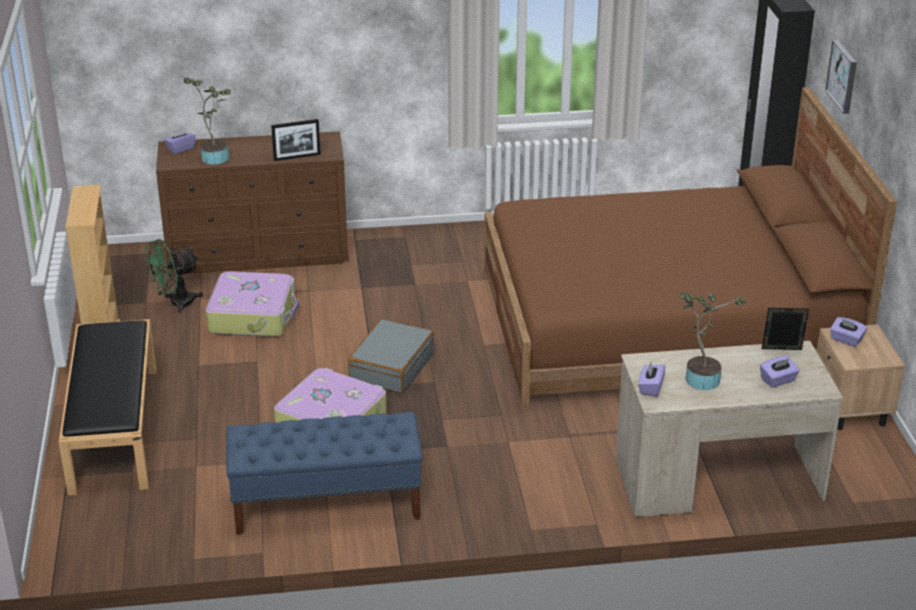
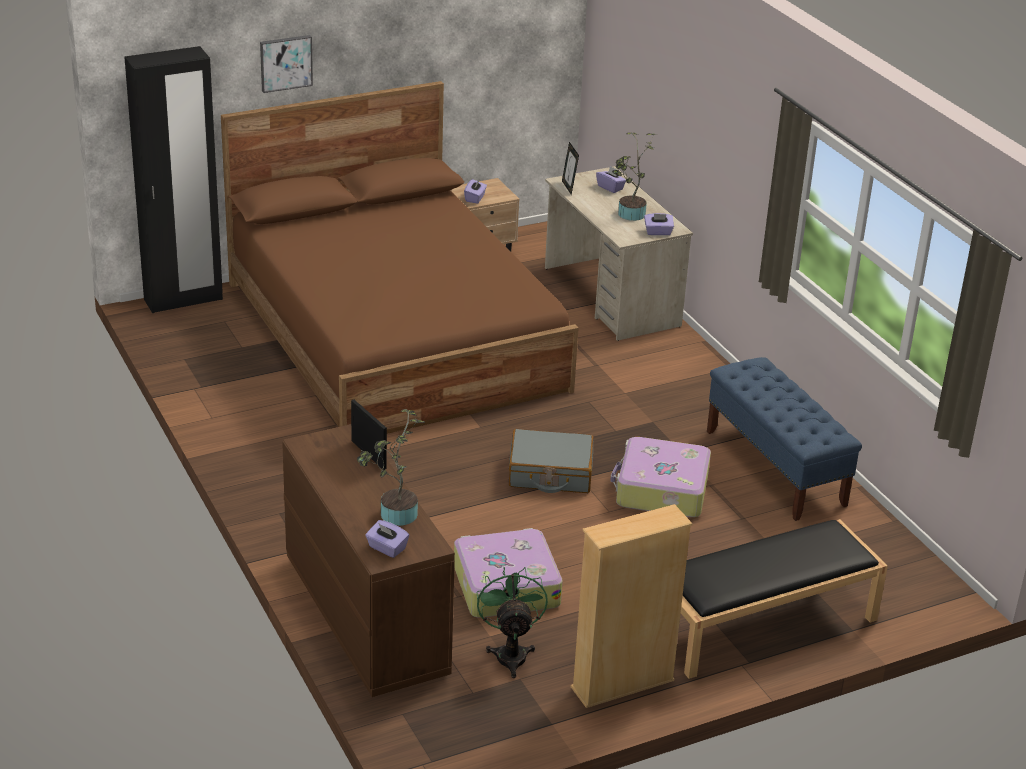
camera: 110 degrees left, 0 degrees up
green fan [144,239,203,314] -> green fan turned 135 degrees counterclockwise [477,567,548,678]

